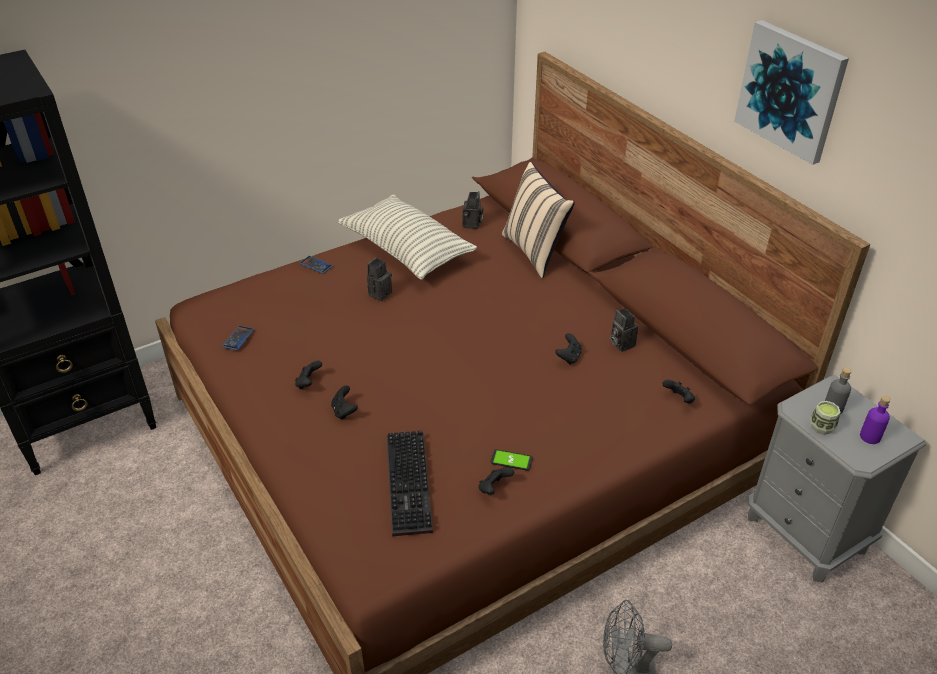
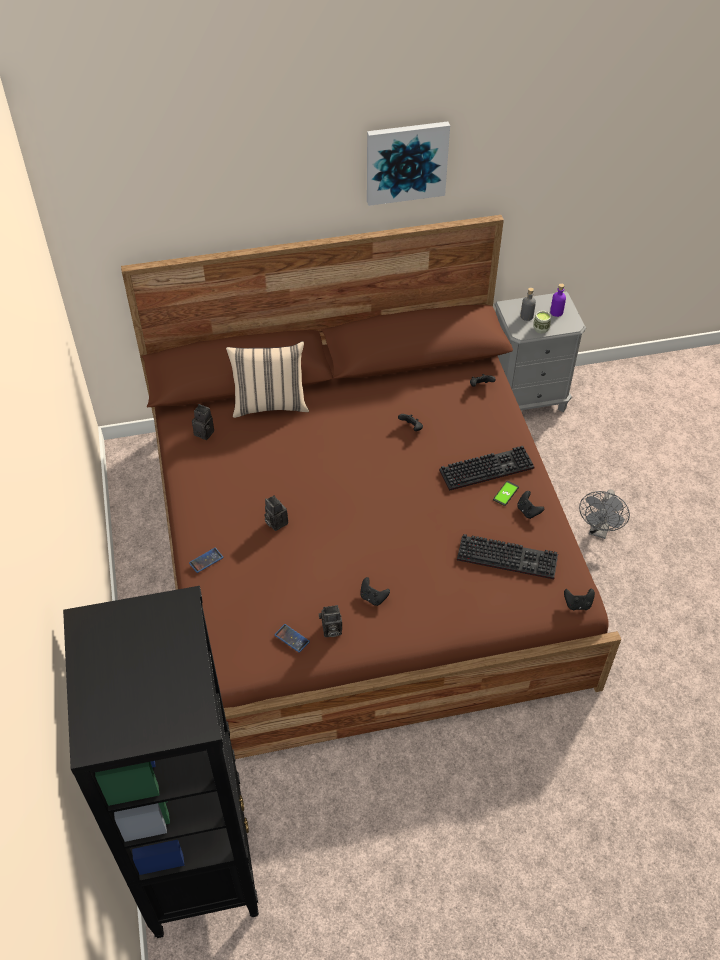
camera: 70 degrees left, 10 degrees up
black game controller [331,385,358,420] -> black game controller moved to [564,588,595,610]
pillow [338,195,477,280] -> none
camera [610,308,638,352] -> camera moved to [319,605,342,637]
none -> keyboard [439,446,534,491]

